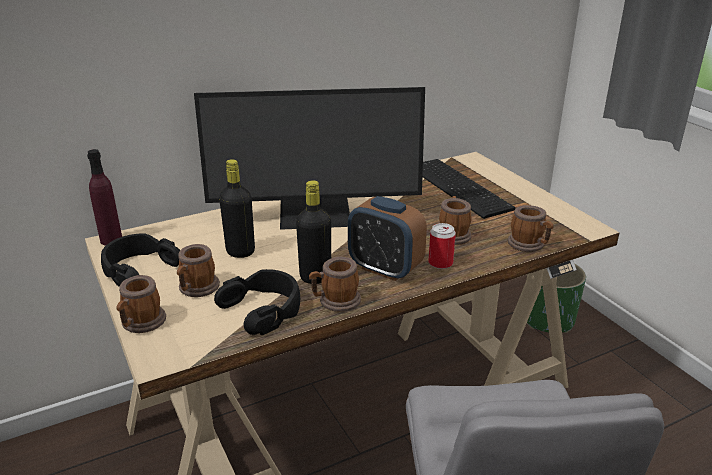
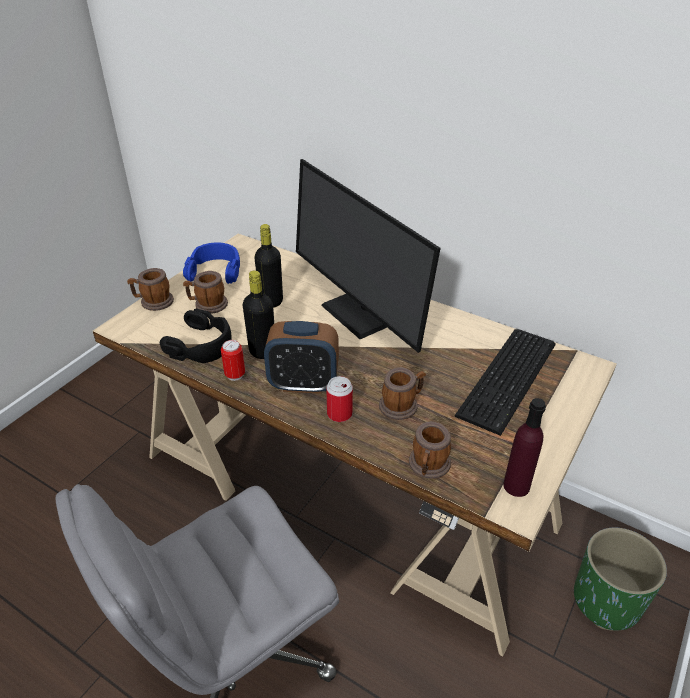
camera: 60 degrees right, 10 degrees up
purple bottle [87,149,122,246] -> purple bottle moved to [503,398,546,497]
black headphones [101,233,180,287] -> blue headphones [183,242,240,284]
mug [309,257,361,312] -> can [221,340,245,381]
alarm clock [348,196,427,281] -> alarm clock turned 90 degrees counterclockwise [264,321,339,394]

